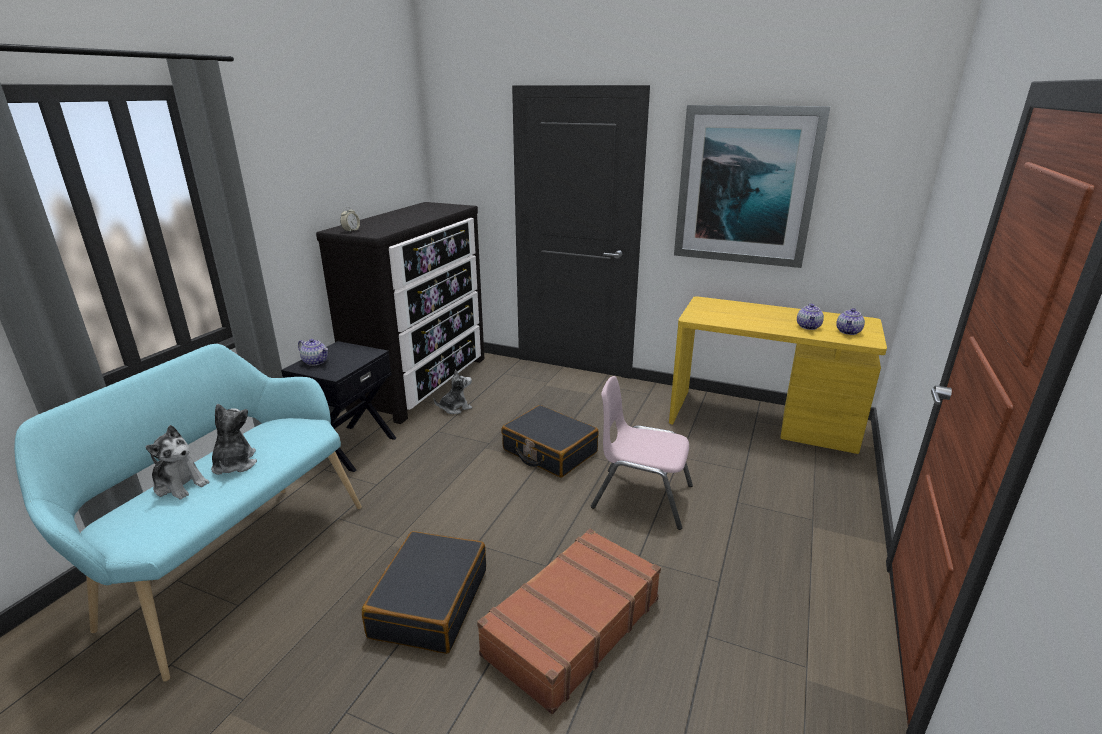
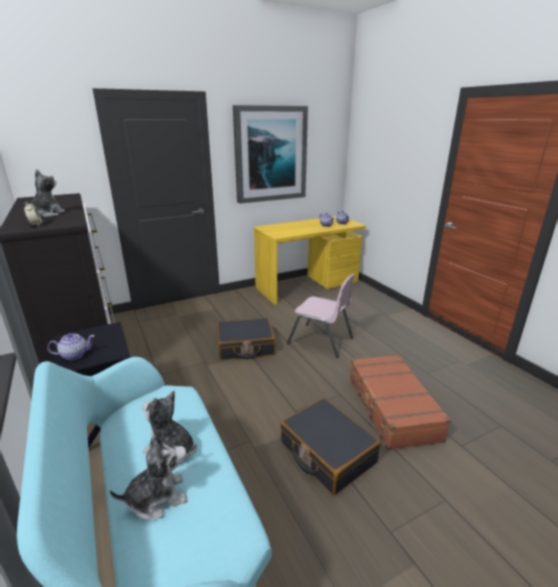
camera: 50 degrees left, 0 degrees up
plush toy [434,369,472,414] -> plush toy moved to [25,169,65,217]
pink chair [591,376,693,530] -> pink chair turned 120 degrees counterclockwise [287,274,355,358]

